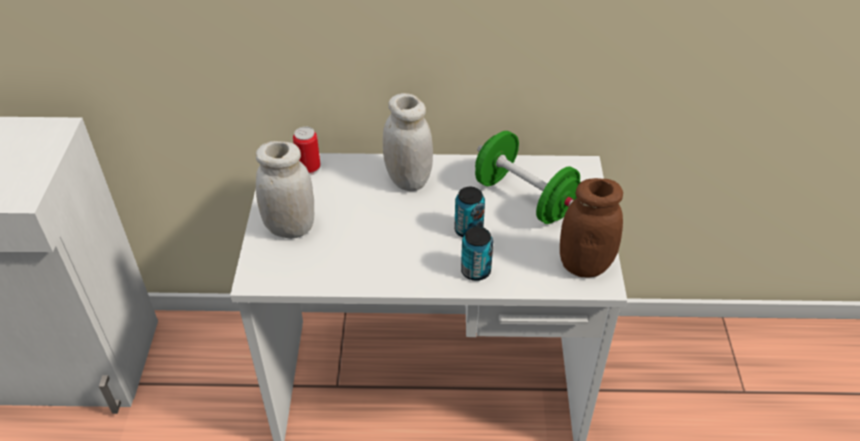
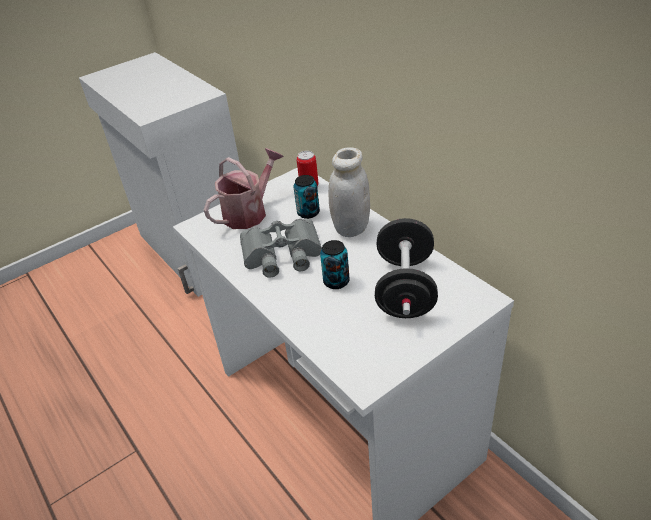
camera: 55 degrees right, 5 degrees down
white jar [256,141,314,239] -> watering can [204,148,284,229]
can [461,227,493,281] -> can moved to [293,175,320,219]
green dumbbell [475,131,581,224] -> black dumbbell [375,218,438,318]
brown jar [560,178,623,278] -> none
none -> grey binoculars [240,219,322,278]

